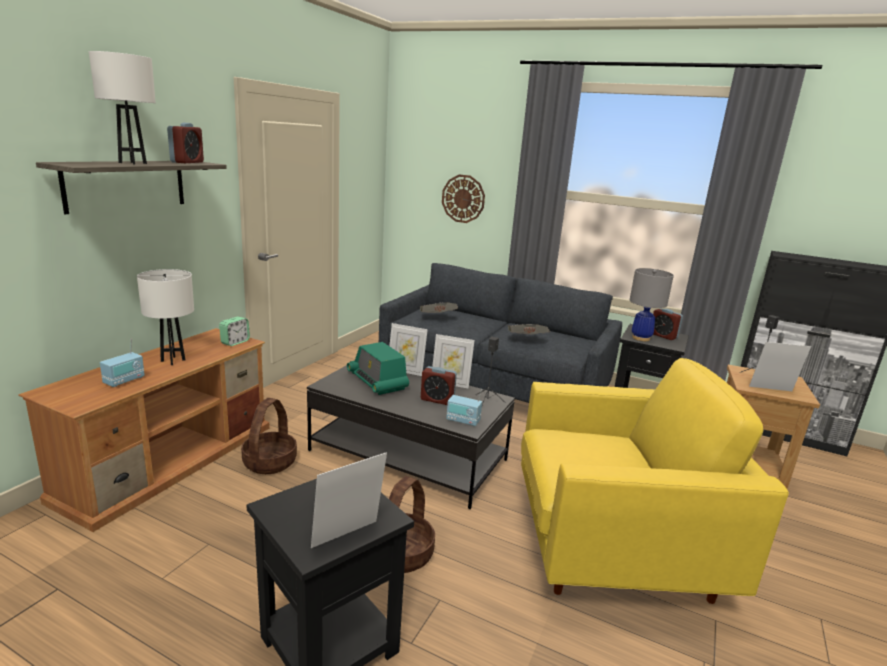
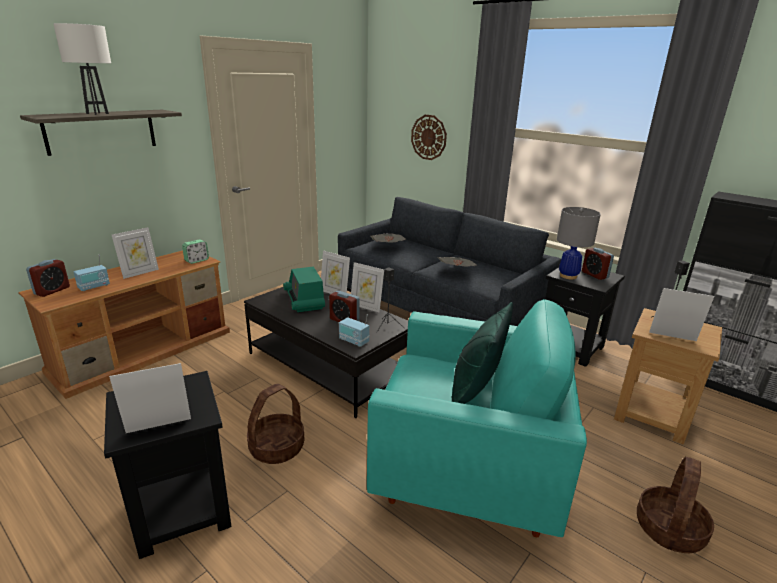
camera: 15 degrees right, 5 degrees up
white table lamp [137,269,194,365] -> picture frame [112,227,159,279]
alarm clock [167,123,204,163] -> alarm clock moved to [26,259,70,297]
basket [241,398,297,474] -> basket moved to [637,456,714,553]
yellow armchair [521,358,789,604] -> turquoise armchair [367,299,587,537]
none -> green pillow [451,302,513,404]

